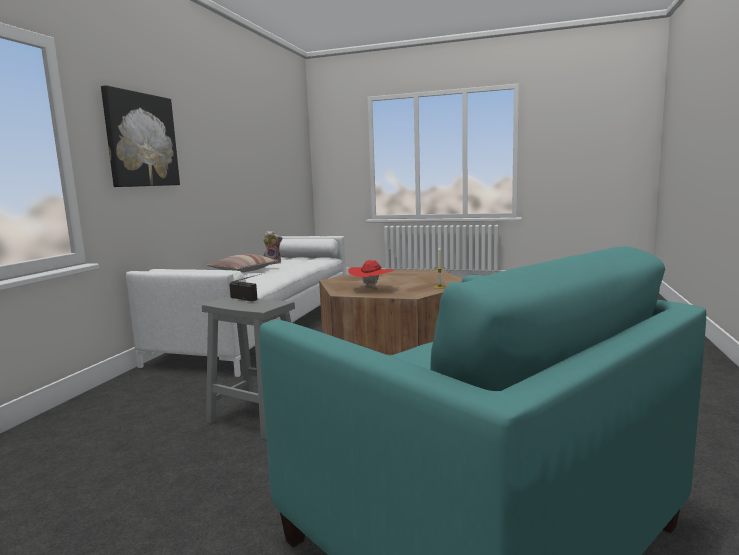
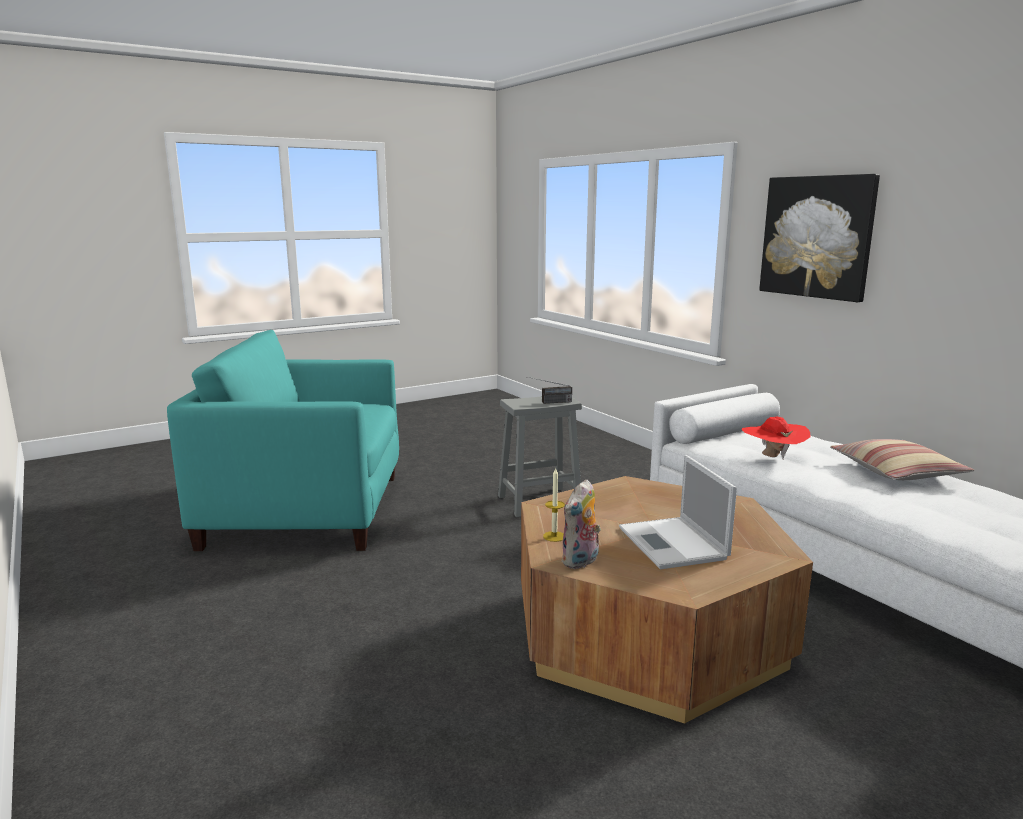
camera: 130 degrees right, 5 degrees up
plush toy [263,231,282,265] -> plush toy moved to [561,479,601,569]
red hat [348,260,394,289] -> red hat moved to [742,416,810,459]
none -> laptop [619,455,737,569]

